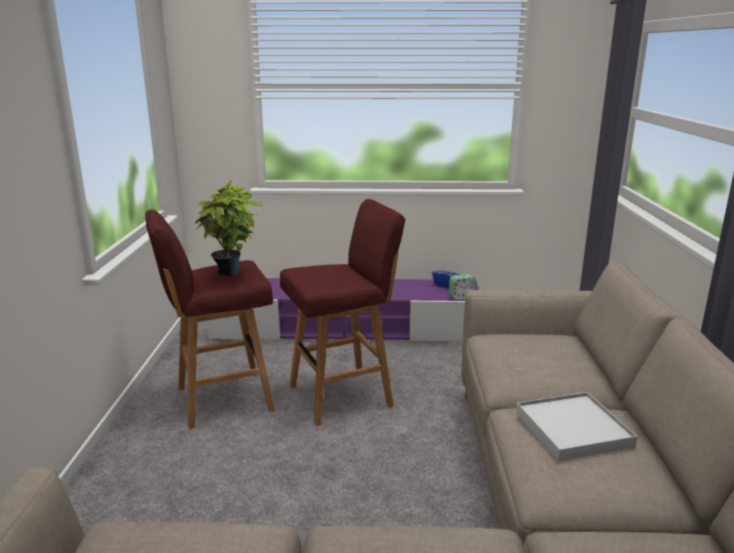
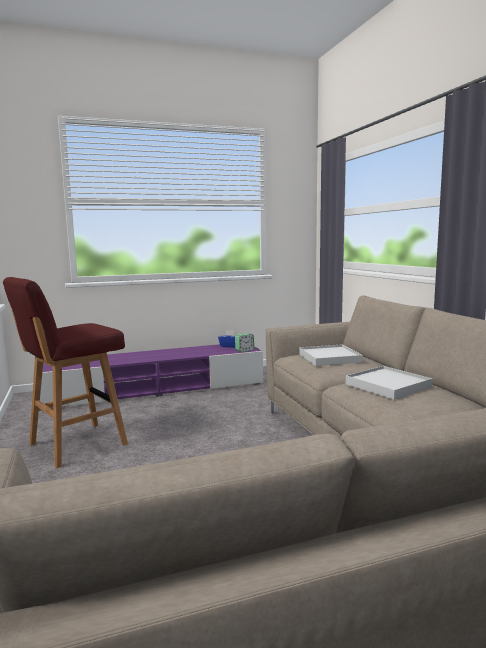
camera: 20 degrees left, 10 degrees down
potted plant [195,180,263,276] -> none
red stool [280,199,405,426] -> none
none -> white tray [299,345,363,366]

